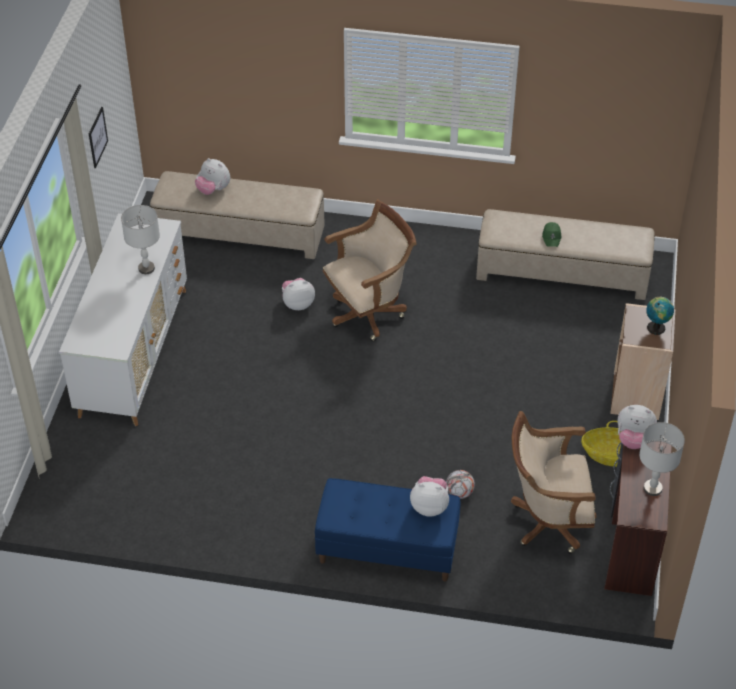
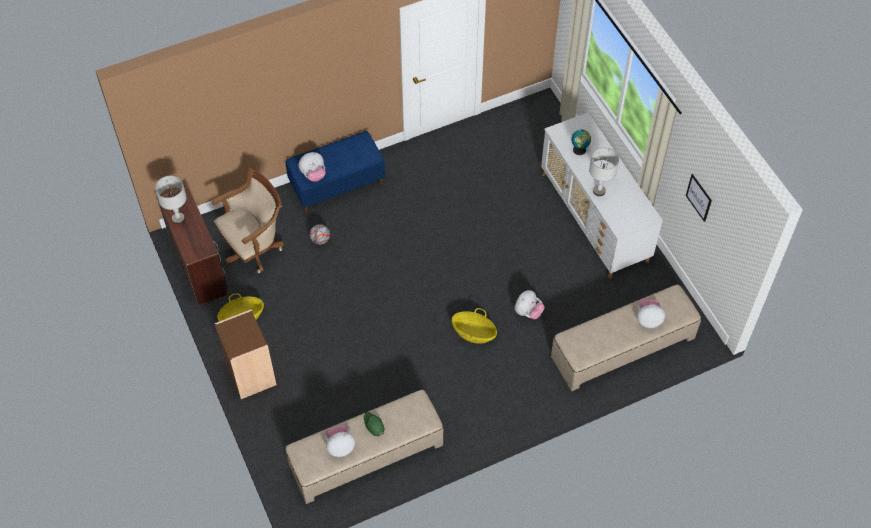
camera: 145 degrees right, 10 degrees up
office chair [323,199,417,341] -> basket [452,308,497,344]
plush toy [617,405,657,449] -> plush toy moved to [325,425,355,457]
globe [646,297,674,335] -> globe moved to [571,130,591,155]

